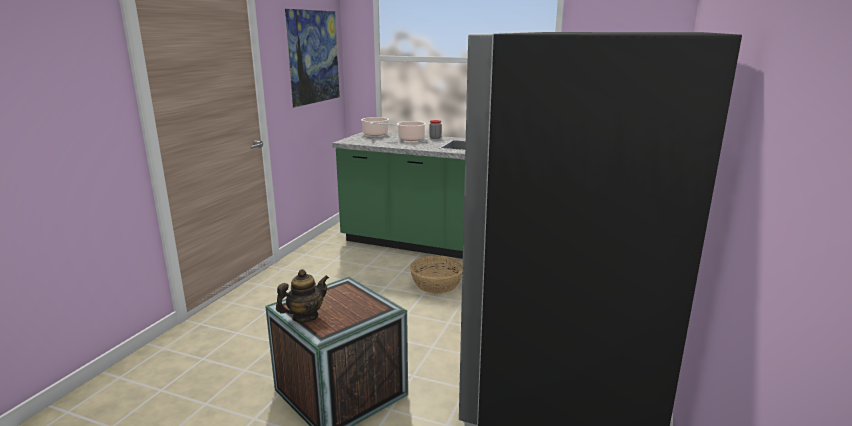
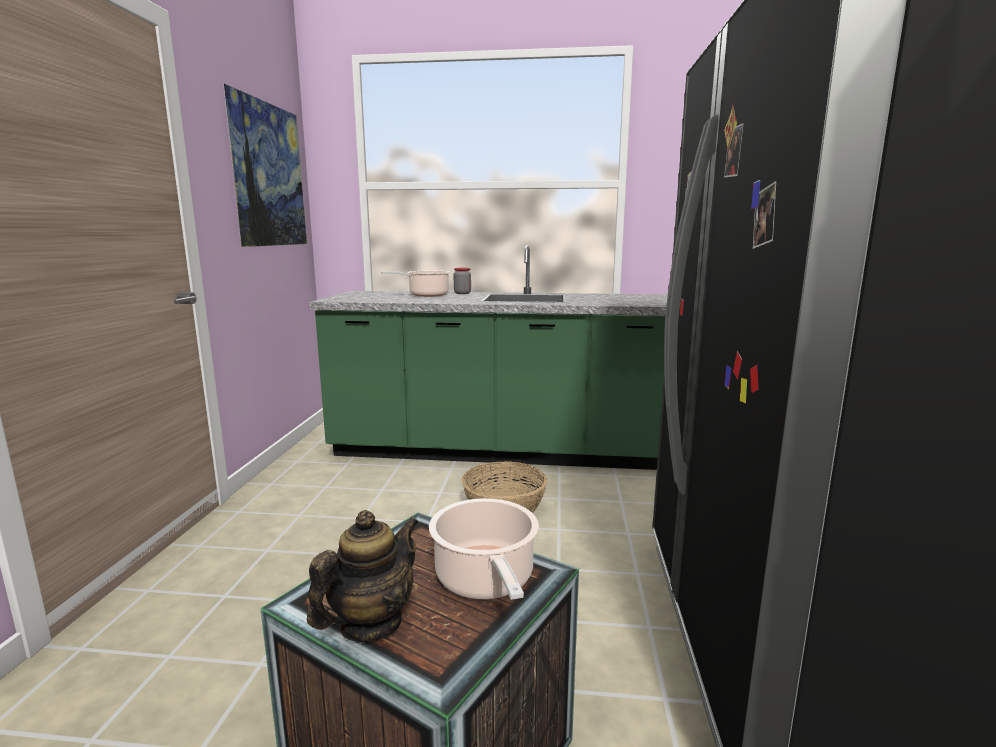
camera: 15 degrees left, 5 degrees down
cooking pot [361,117,389,136] -> cooking pot moved to [429,498,539,600]

